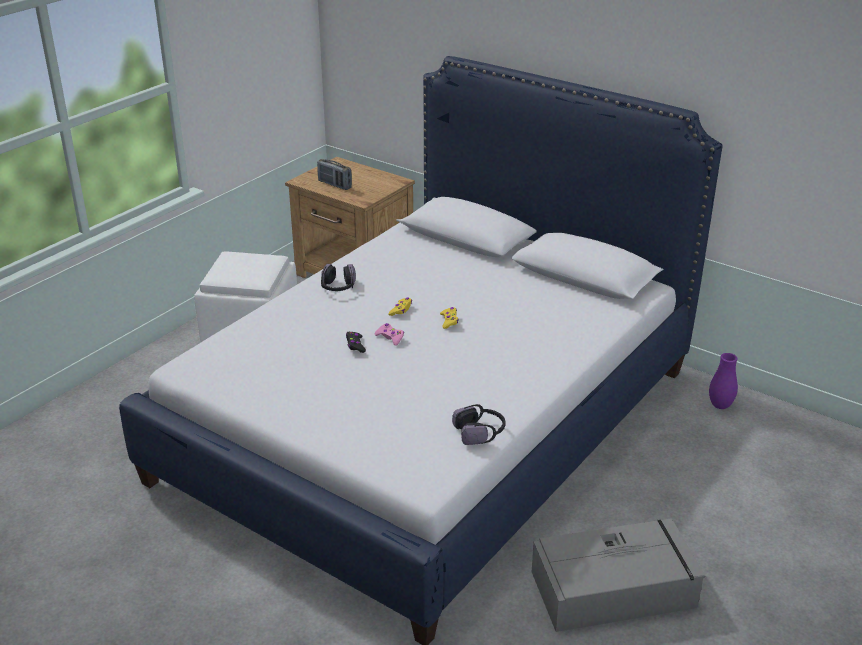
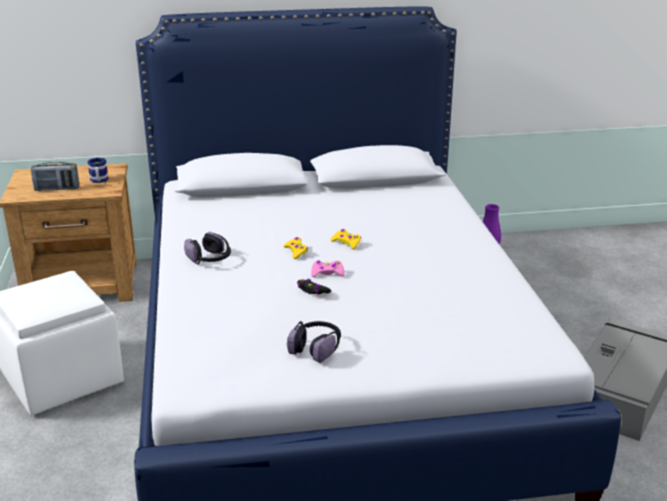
camera: 45 degrees left, 5 degrees down
headphones [452,404,506,445] -> headphones moved to [287,321,341,363]
none -> mug [87,158,109,183]

